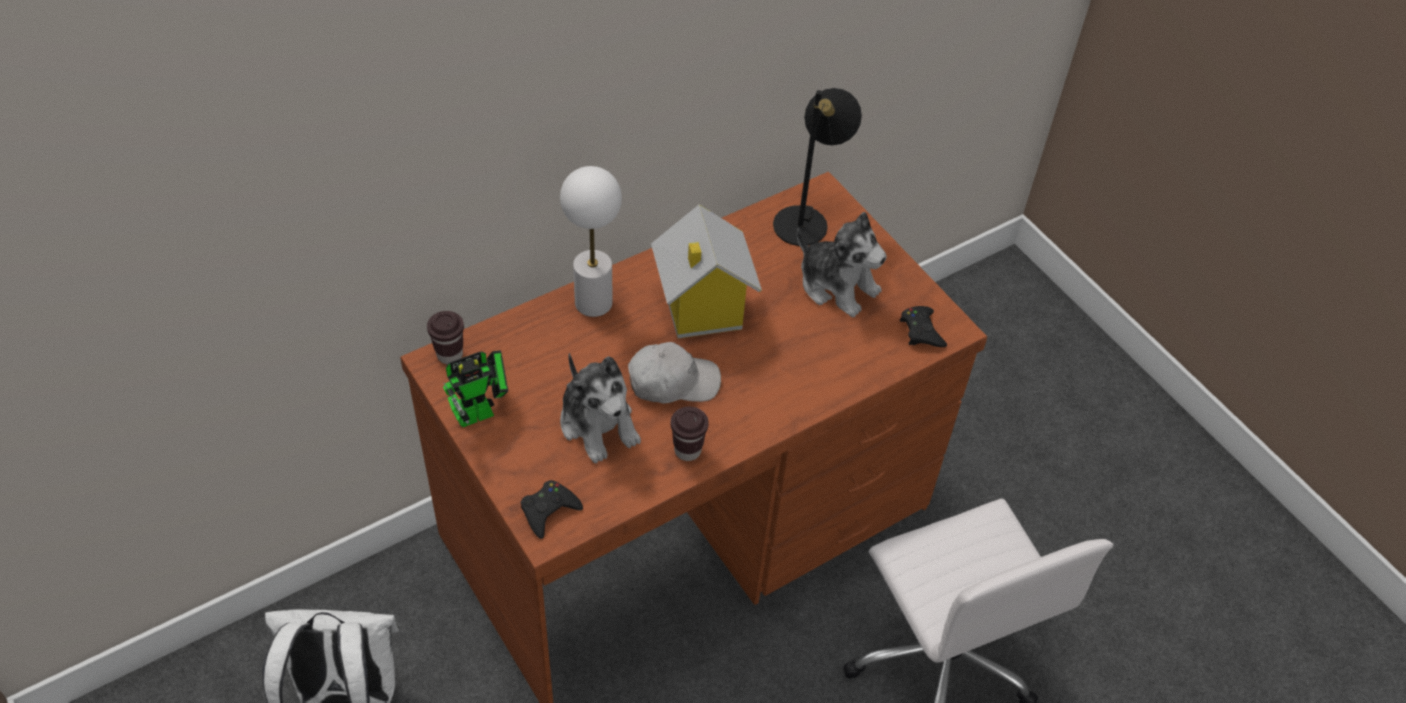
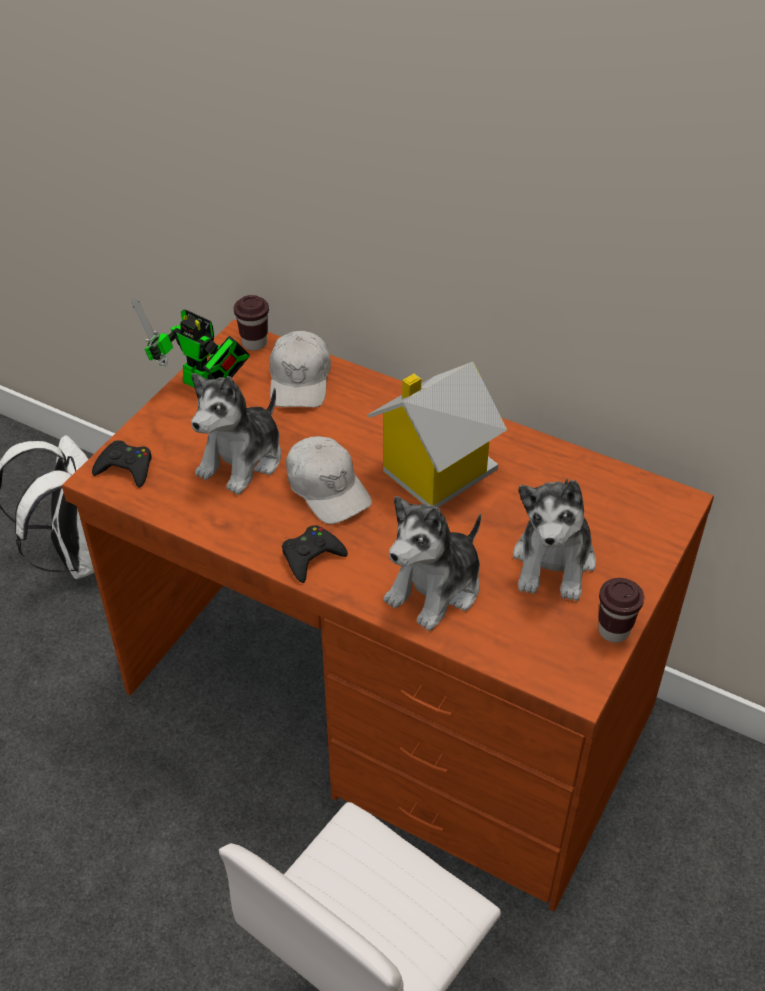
camera: 65 degrees right, 5 degrees down
white table lamp [560,166,622,317] -> none
brown cup [671,407,709,461] -> brown cup moved to [598,578,644,643]
black table lamp [773,88,862,246] -> none
black game controller [900,306,947,347] -> black game controller moved to [282,525,348,583]
none -> white cap [269,331,331,408]
none -> plush toy [383,496,481,631]

